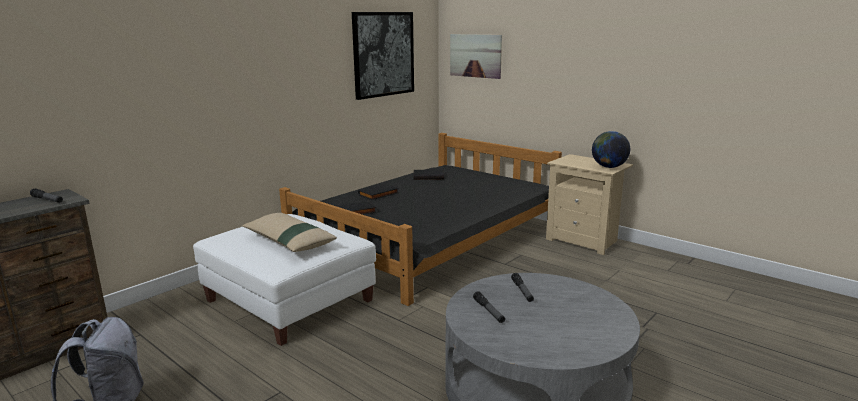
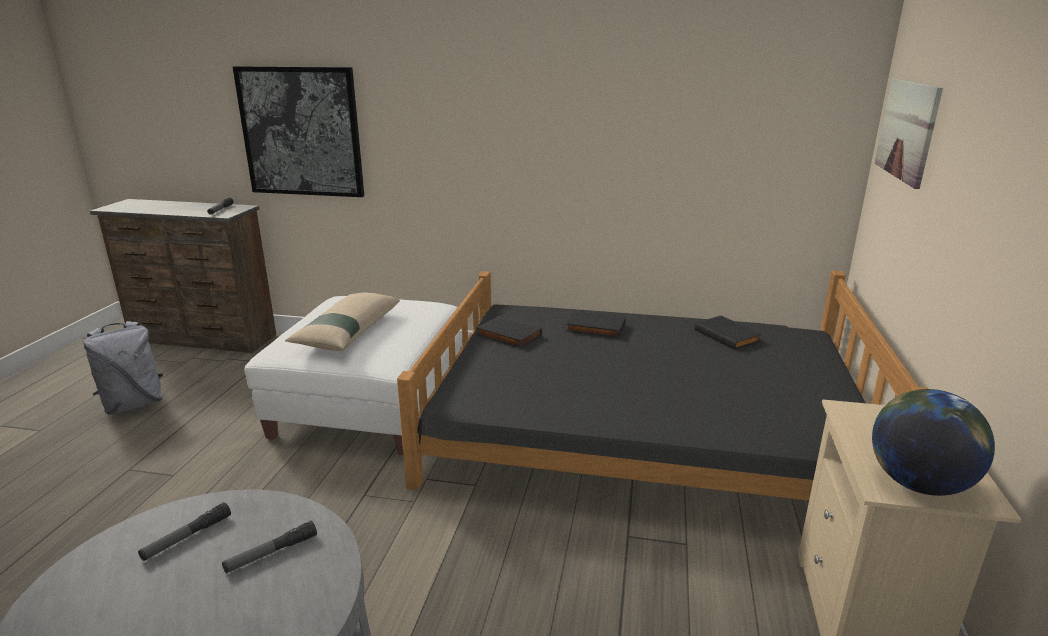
camera: 60 degrees right, 5 degrees up
picture [352,12,414,100] -> picture moved to [233,66,364,197]

